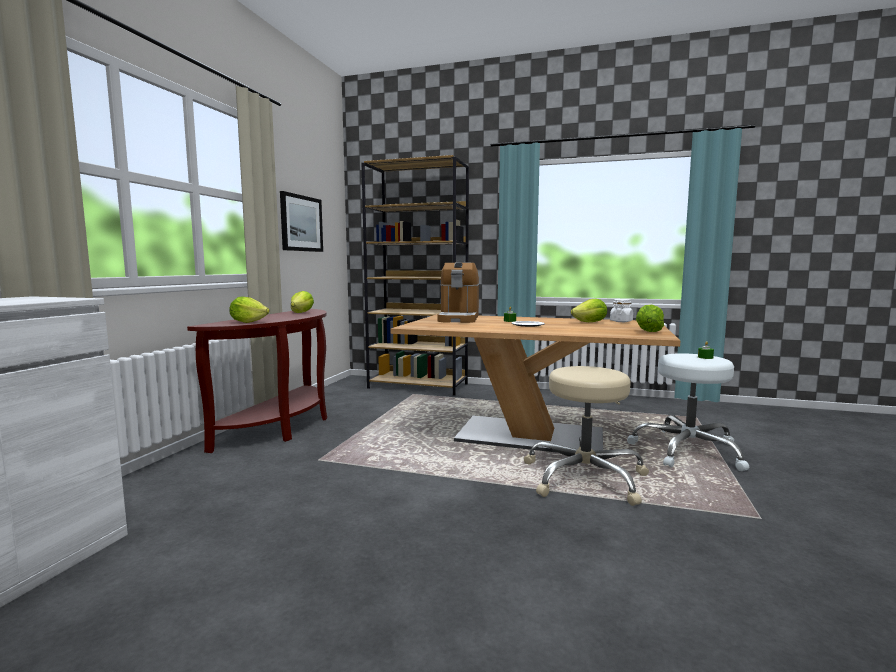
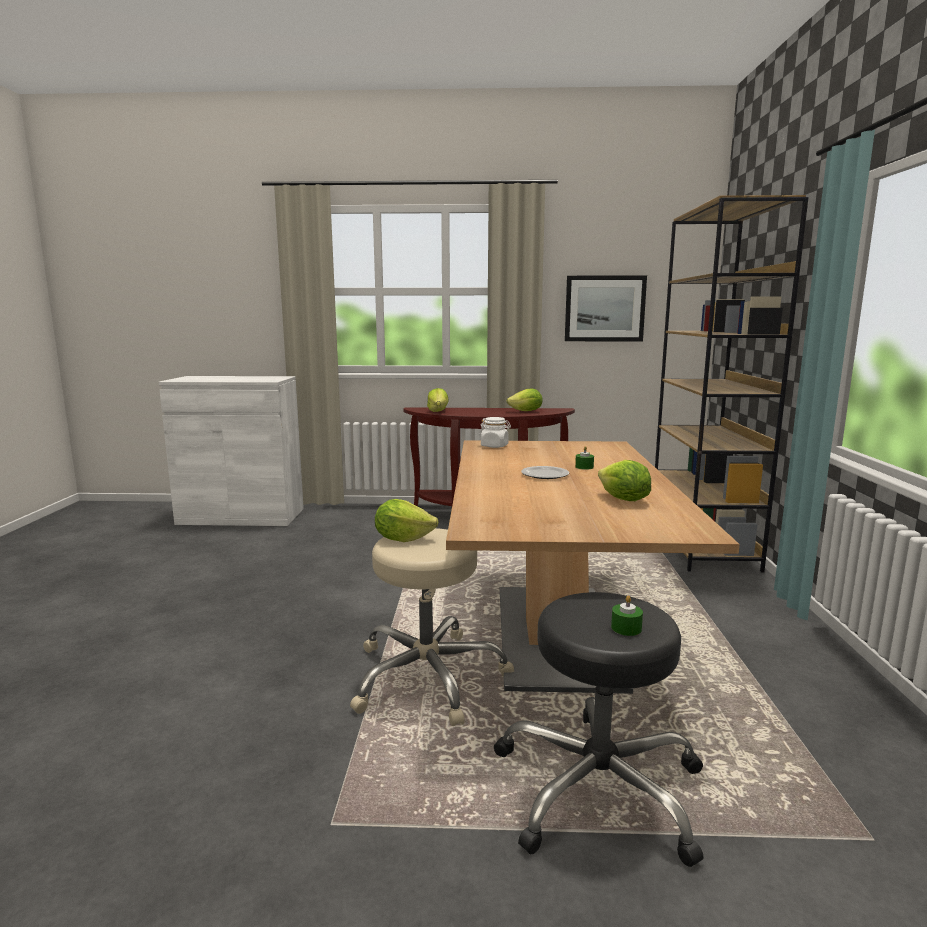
camera: 75 degrees right, 5 degrees up
coffee machine [437,261,479,323] -> none
white jar [610,299,633,322] -> white jar moved to [479,417,511,448]
white stool [627,353,749,471] -> black stool [494,592,703,867]
lettuce [636,305,664,332] -> lettuce moved to [375,499,438,542]

